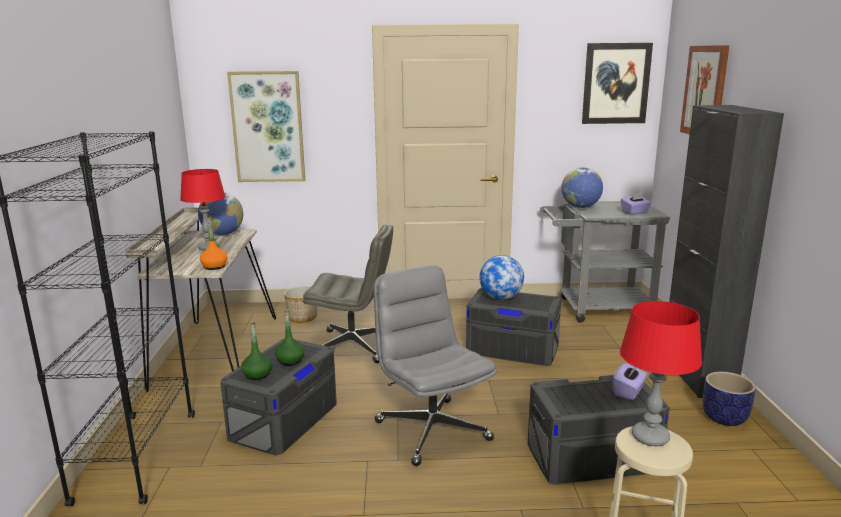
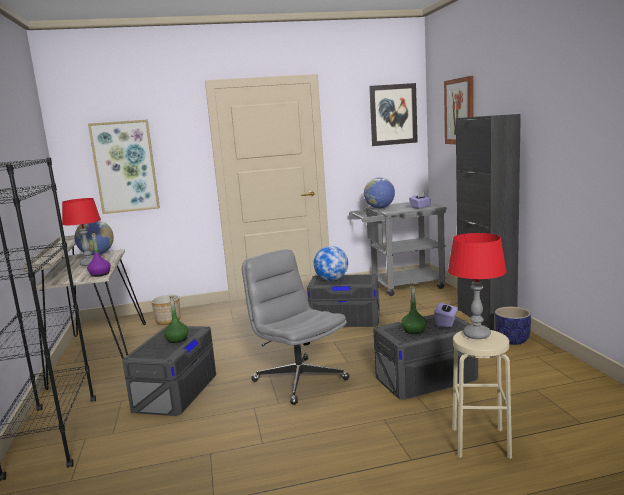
camera: 10 degrees left, 5 degrees down
orange bottle [200,218,227,270] -> purple bottle [87,233,111,277]
green bottle [241,322,272,380] -> green bottle moved to [401,286,427,334]
grey office chair [303,224,393,363] -> none

